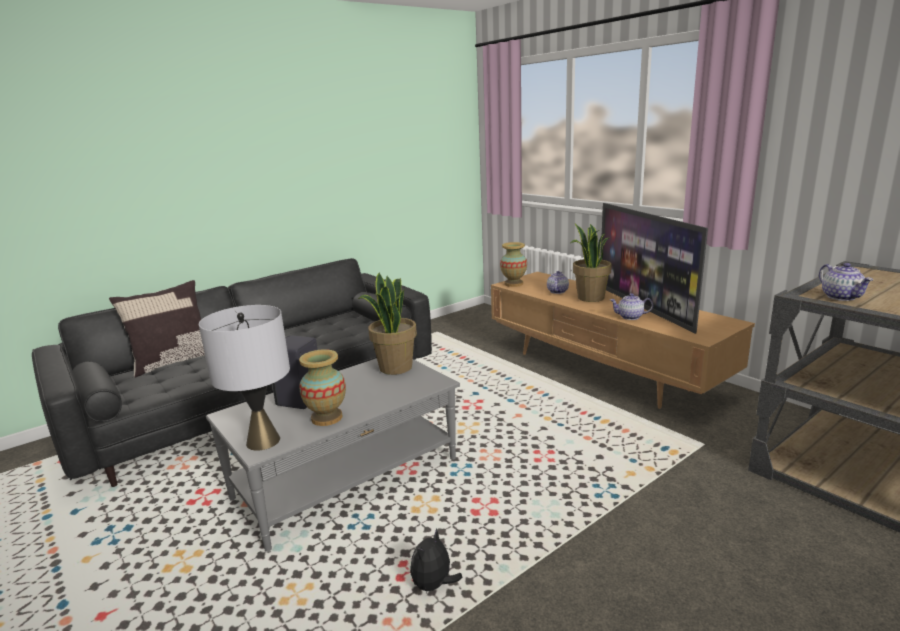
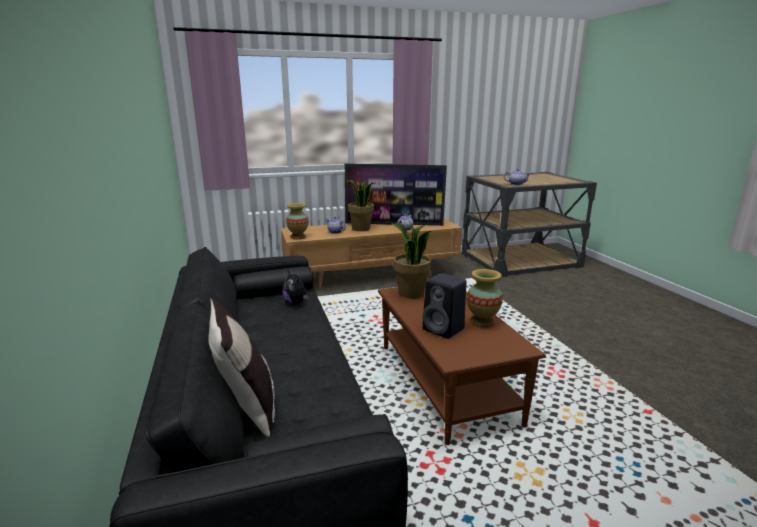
camera: 70 degrees left, 0 degrees up
grey table lamp [199,305,290,451] -> none
grey coffee table [206,358,460,552] -> brown coffee table [378,287,546,445]
plush toy [410,528,463,593] -> plush toy moved to [282,271,308,305]

